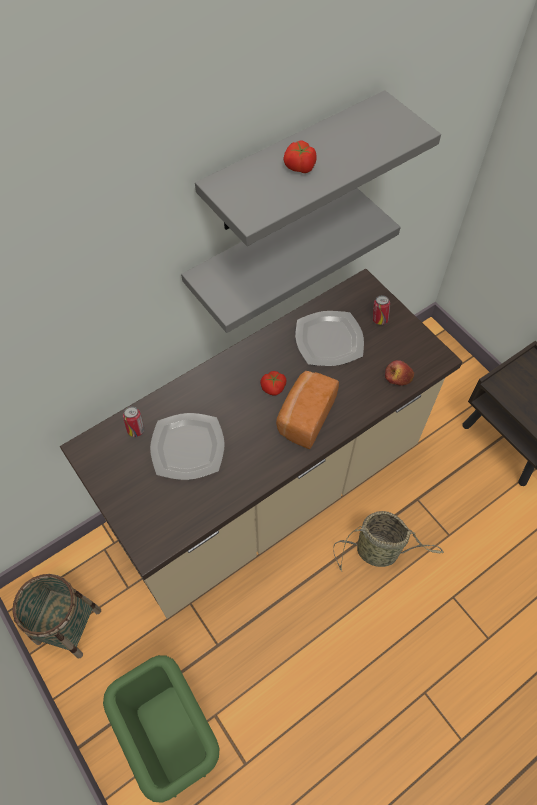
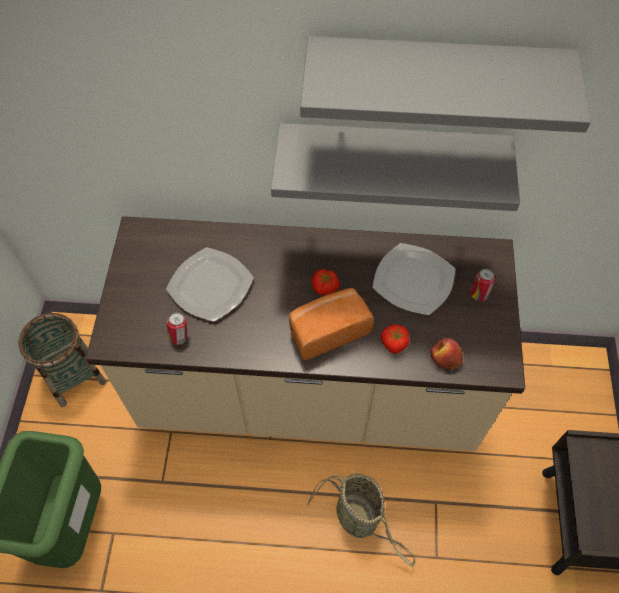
camera: 40 degrees right, 0 degrees up
can [123,406,144,437] -> can moved to [167,312,188,345]
tomato [283,140,316,173] -> tomato moved to [381,324,410,354]

